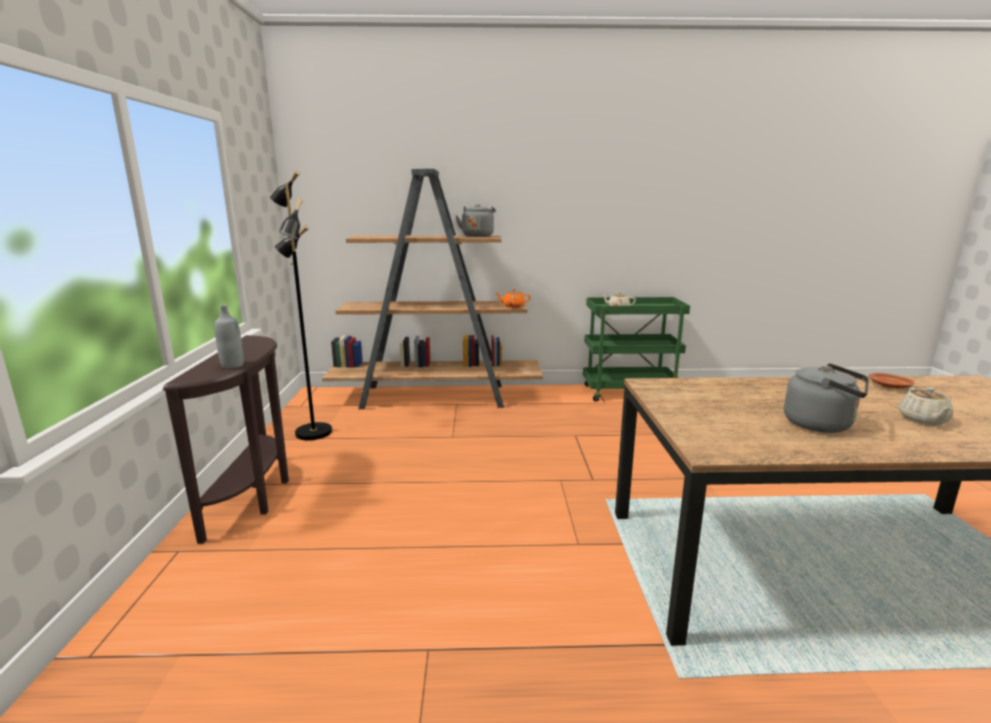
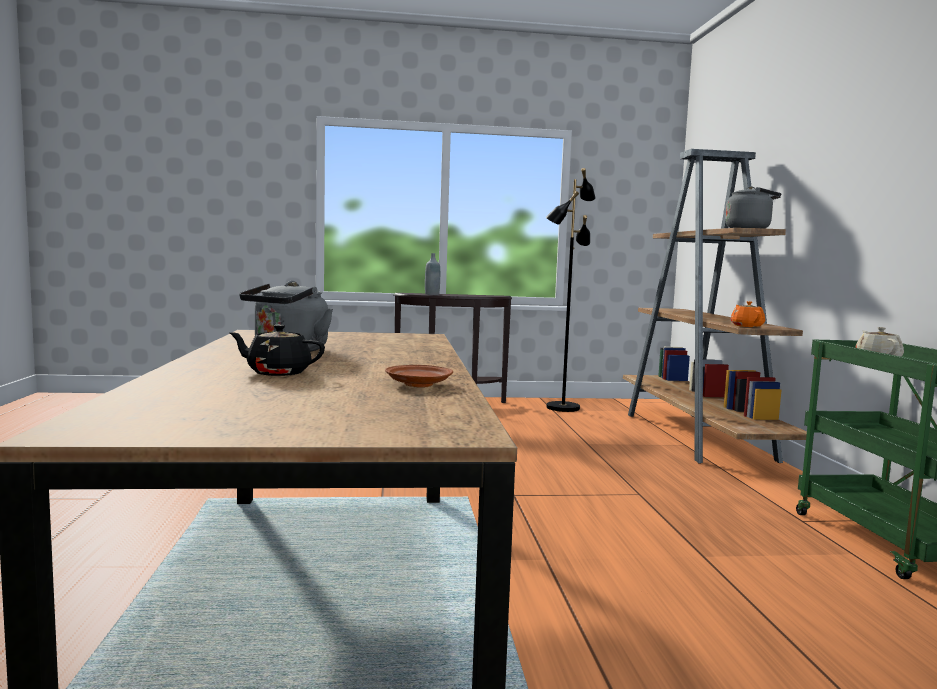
camera: 85 degrees right, 10 degrees down
beige teapot [898,387,953,425] -> black teapot [229,324,325,376]

